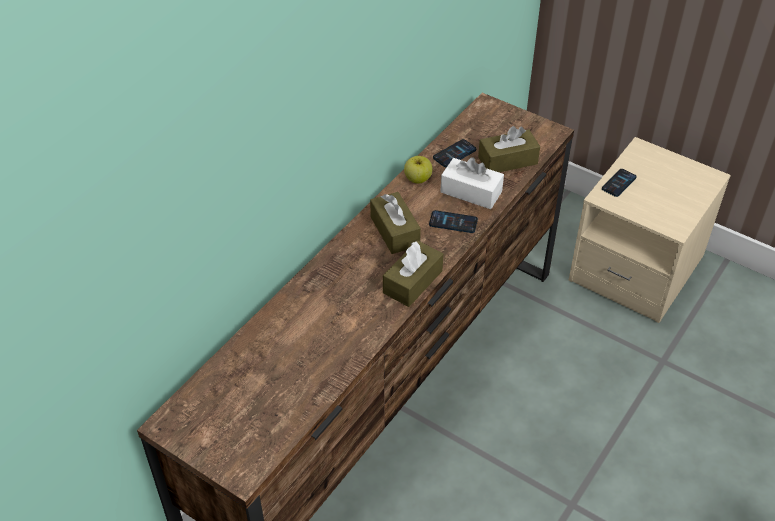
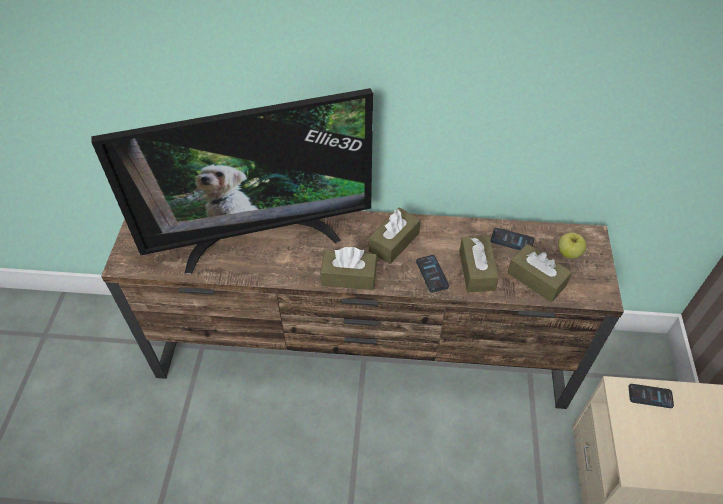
camera: 60 degrees right, 5 degrees up
apple [404,156,433,184] -> apple moved to [558,232,586,259]
white tissue box [440,157,504,209] -> brown tissue box [459,236,499,292]
none -> television [91,88,373,274]

